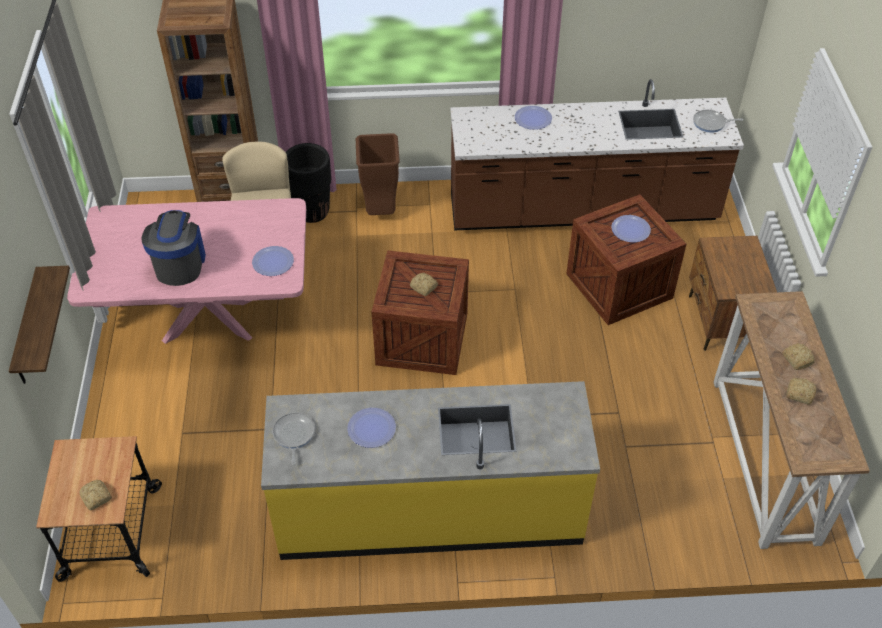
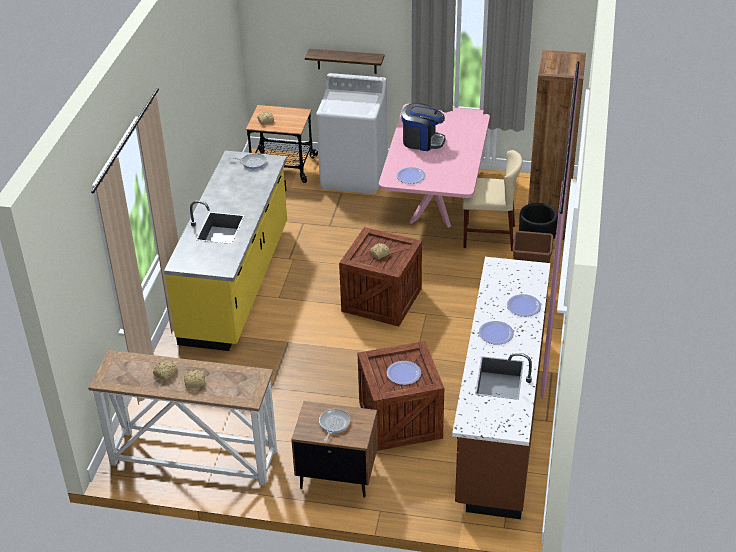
camera: 105 degrees right, 10 degrees down
plate [347,408,396,448] -> plate moved to [479,321,514,345]
frying pan [693,110,743,133] -> frying pan moved to [319,409,350,442]
none -> white washing machine [316,73,388,194]

